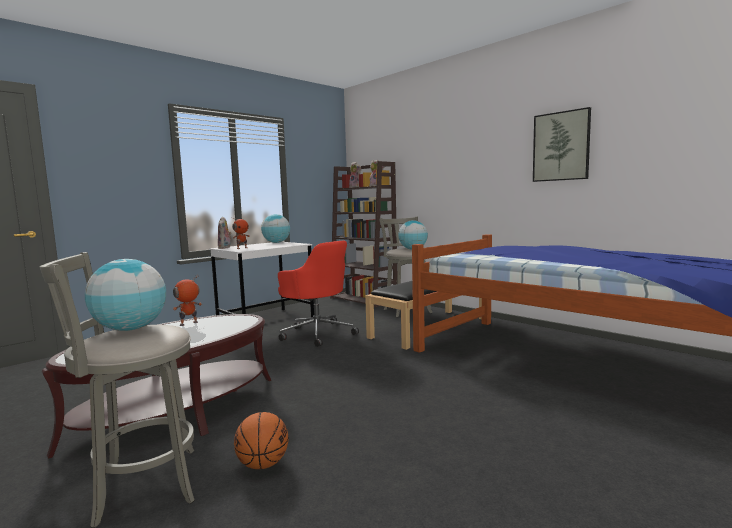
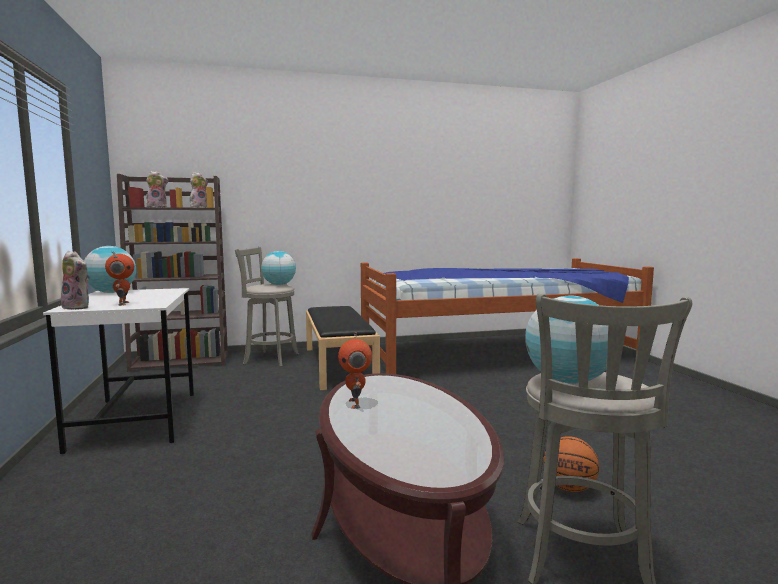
camera: 60 degrees left, 0 degrees up
red office chair [278,241,359,347] -> none
picture [533,107,591,182] -> none

